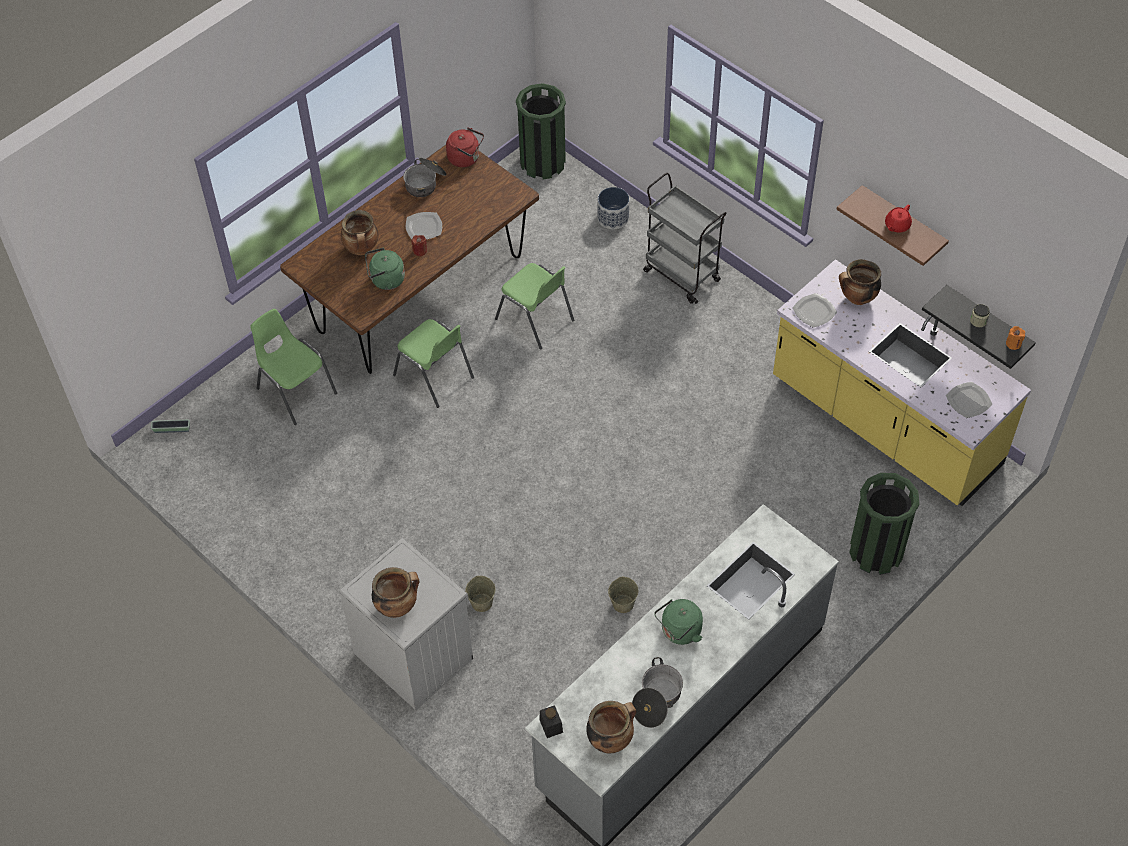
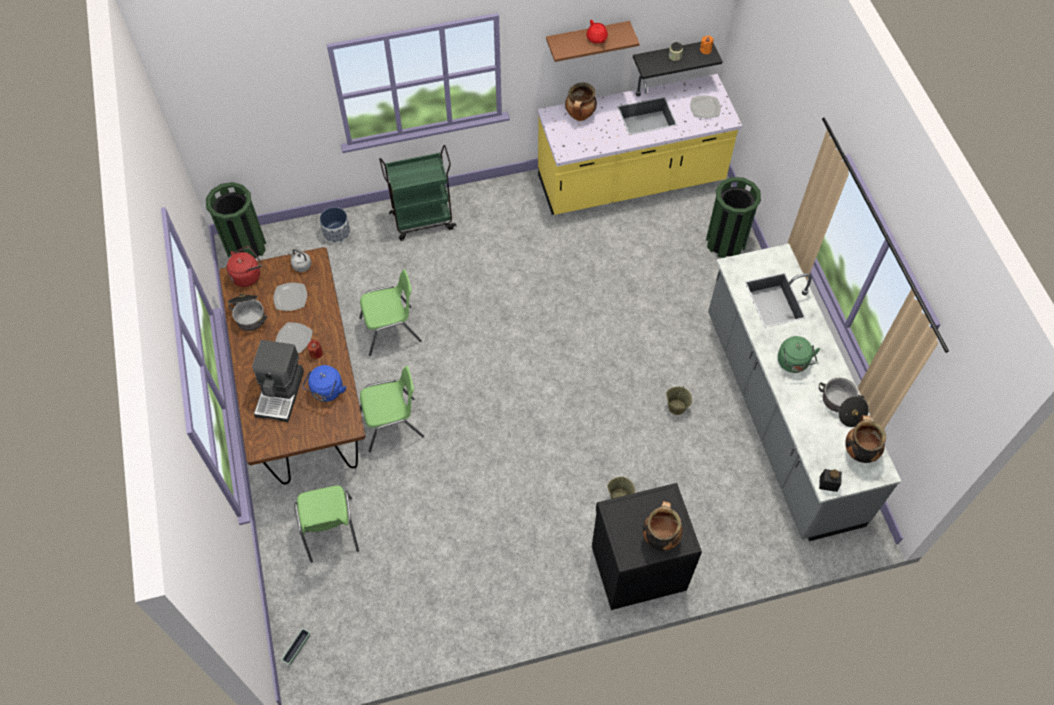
camera: 60 degrees left, 5 degrees up
green chair [250,309,337,425] -> green chair turned 90 degrees counterclockwise [294,485,359,563]
white washing machine [339,538,473,710] -> black washing machine [592,483,702,610]
cooking pot [341,210,378,255] -> coffee machine [252,340,304,422]
green kettle [365,248,405,290] -> blue kettle [302,365,346,402]
grey cart [643,173,726,304] -> green cart [379,145,457,241]
plate [793,293,837,328] -> plate moved to [273,283,307,311]
none -> grey kettle [288,249,311,272]

